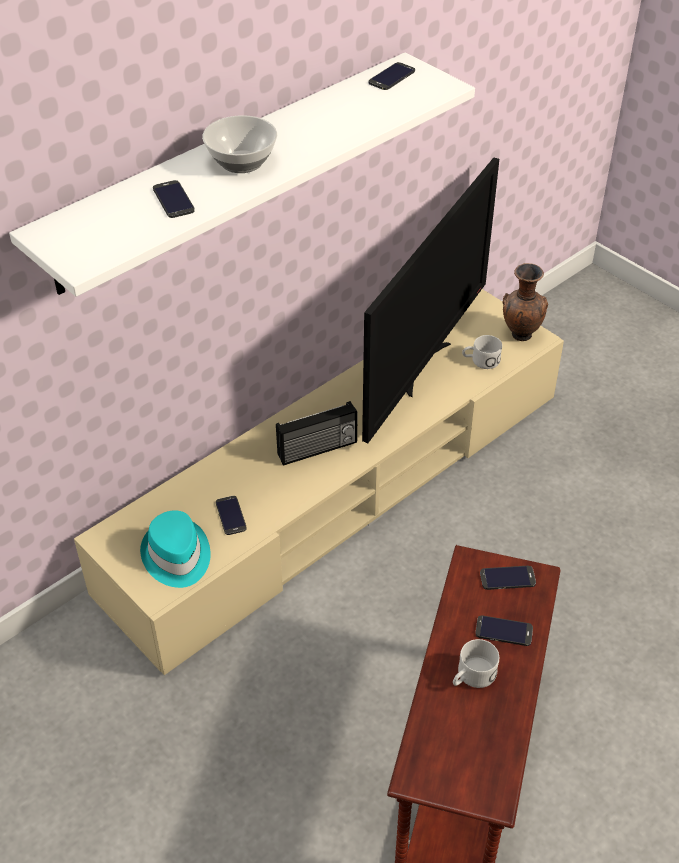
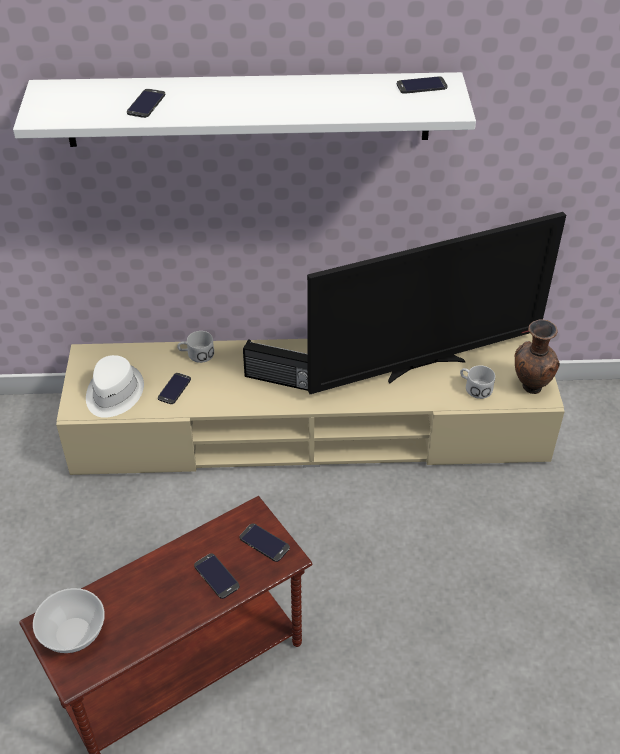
camera: 40 degrees right, 0 degrees up
turquoise hat [140,510,211,588] -> white hat [86,355,144,418]
bowl [202,115,277,173] -> bowl moved to [33,588,105,653]
white mug [453,639,499,688] -> white mug moved to [177,331,214,363]

